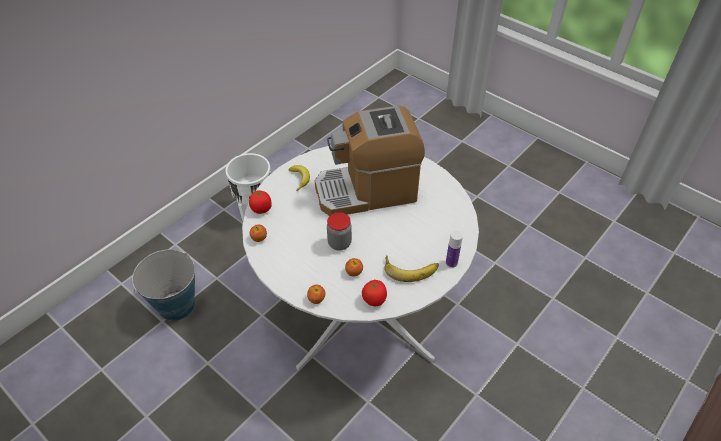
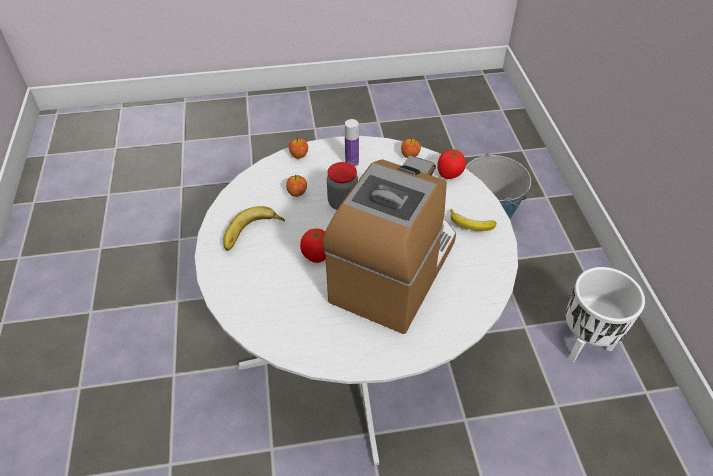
camera: 130 degrees right, 0 degrees up
tomato [362,280,387,306] -> tomato moved to [300,229,326,263]
bottle [446,231,463,268] -> bottle moved to [345,119,359,167]

